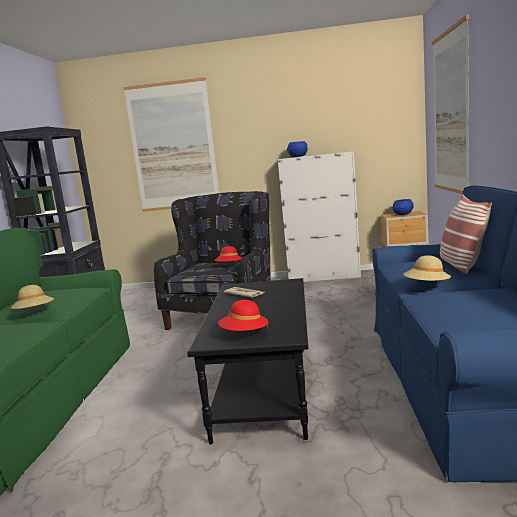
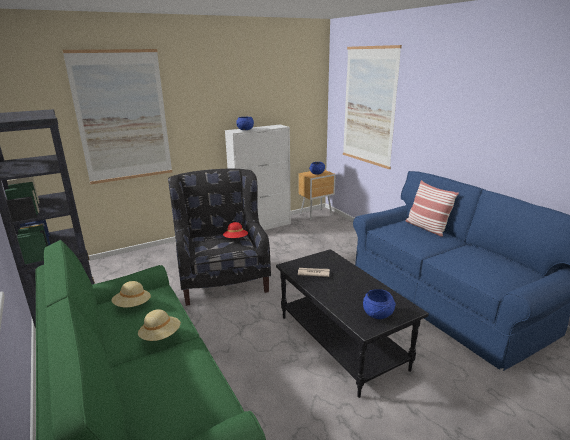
camera: 35 degrees left, 10 degrees up
red hat [218,300,268,331] -> blue bowl [363,289,396,319]
beige hat [403,255,451,282] -> beige hat moved to [111,281,151,307]

